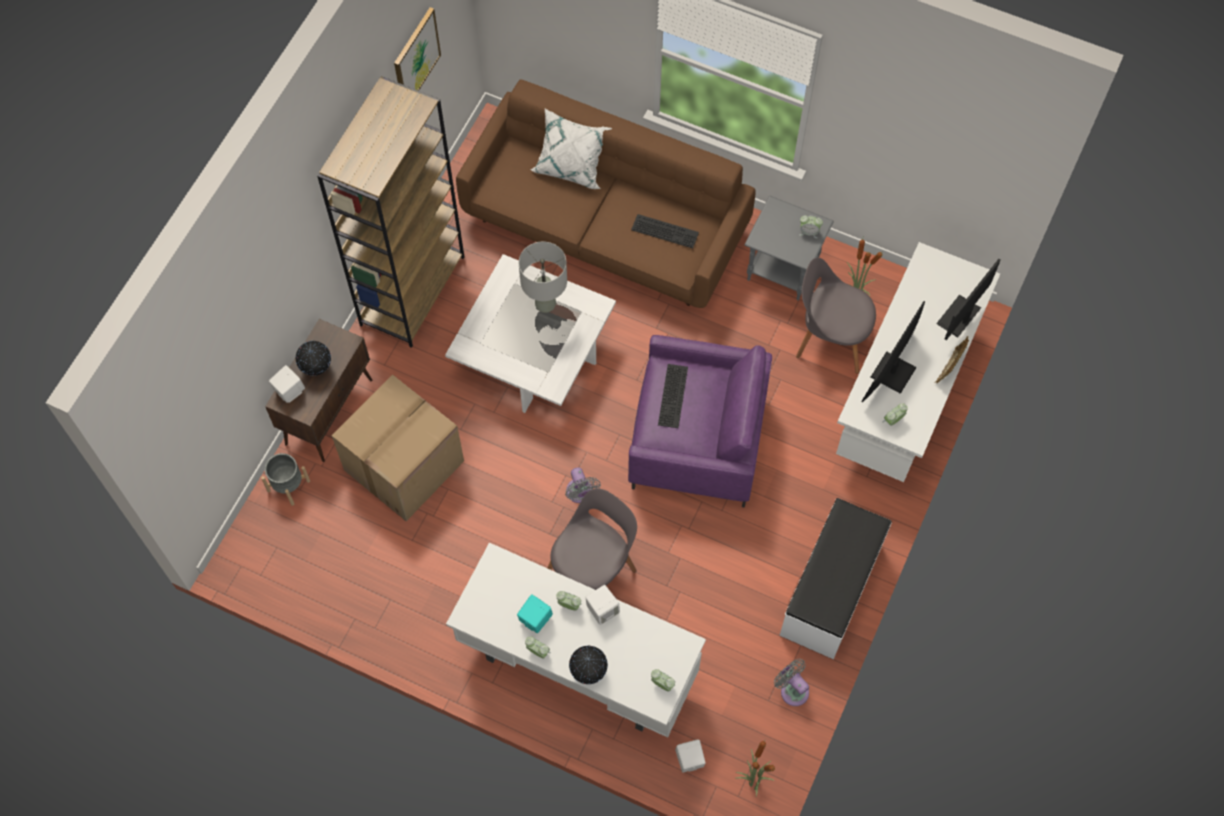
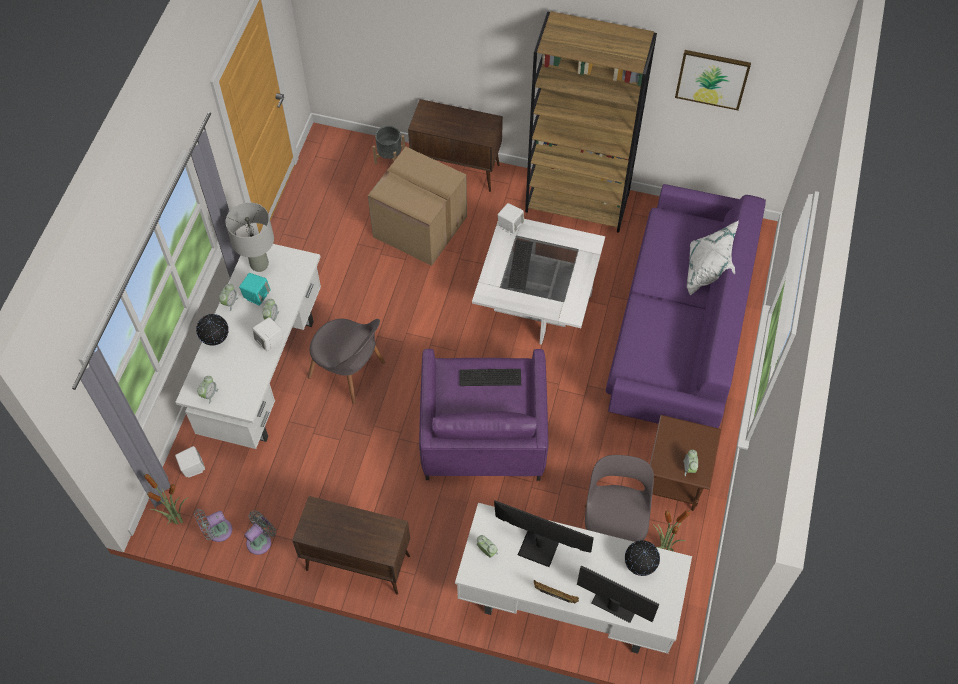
camera: 80 degrees right, 5 degrees down
white speaker [269,365,305,403] -> white speaker moved to [498,203,524,235]
globe [296,341,331,376] -> globe moved to [625,540,660,576]
brown sofa [456,79,756,308] -> purple sofa [606,184,766,428]
grey table lamp [519,242,567,313] -> grey table lamp moved to [225,202,274,272]
grey fan [565,467,601,503] -> grey fan moved to [194,509,232,542]
keyboard [631,214,699,248] -> keyboard moved to [508,240,533,290]
grey side table [744,195,834,301] -> brown side table [650,415,721,511]
white bench [779,498,892,659] -> brown cabinet [292,496,410,595]

